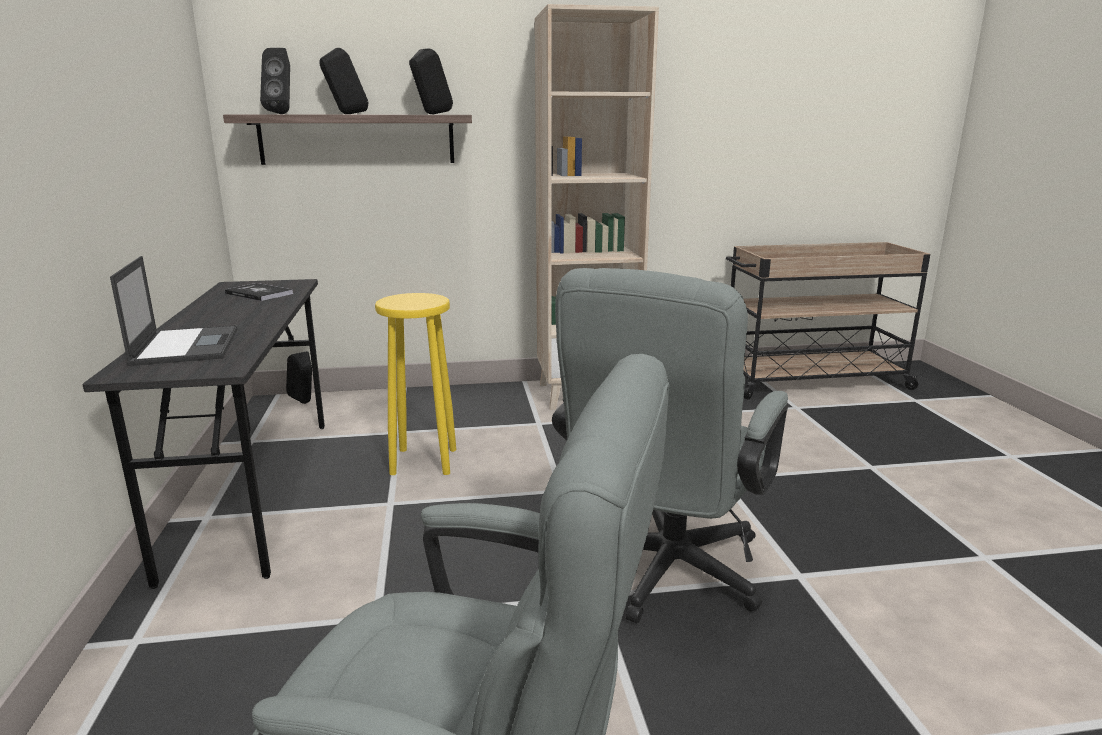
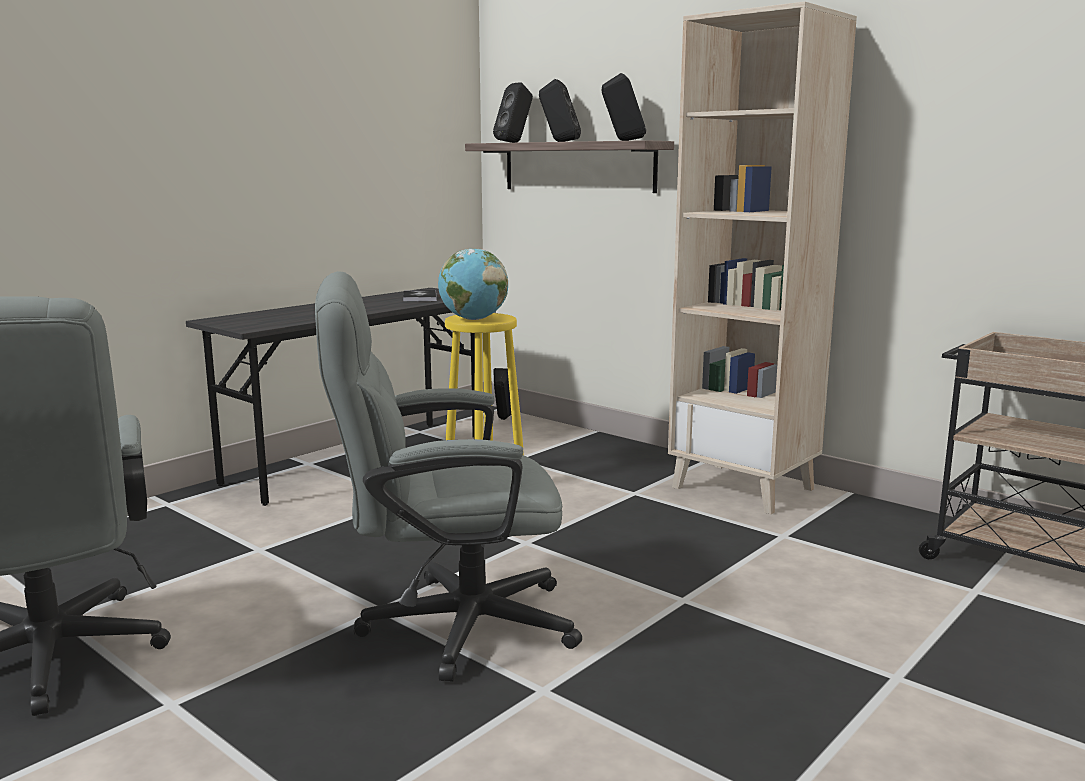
camera: 50 degrees right, 5 degrees down
laptop [110,256,237,366] -> none
none -> globe [438,249,508,320]

